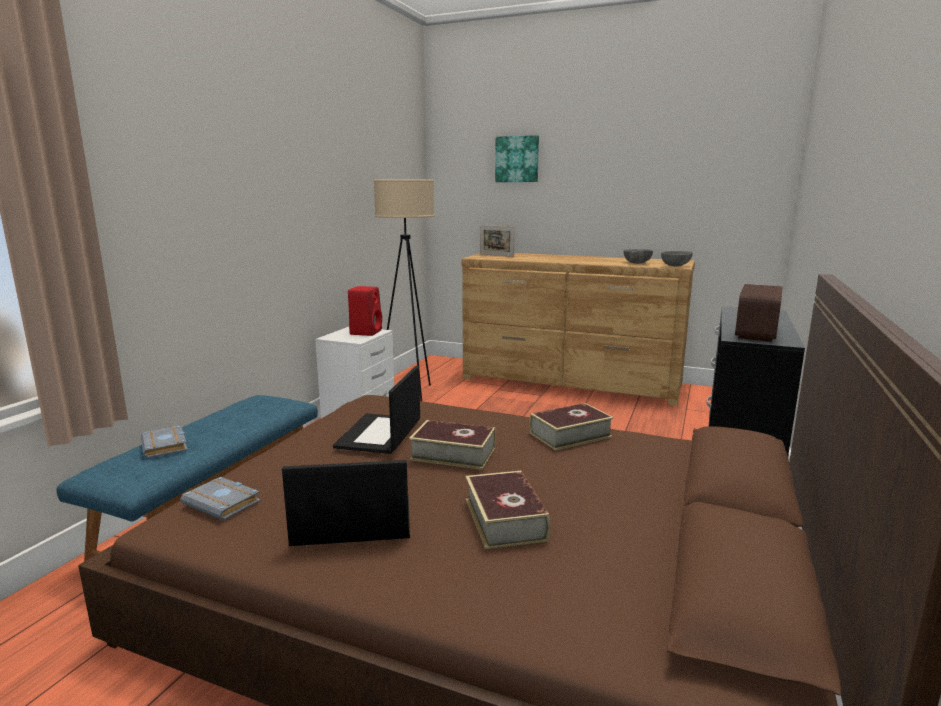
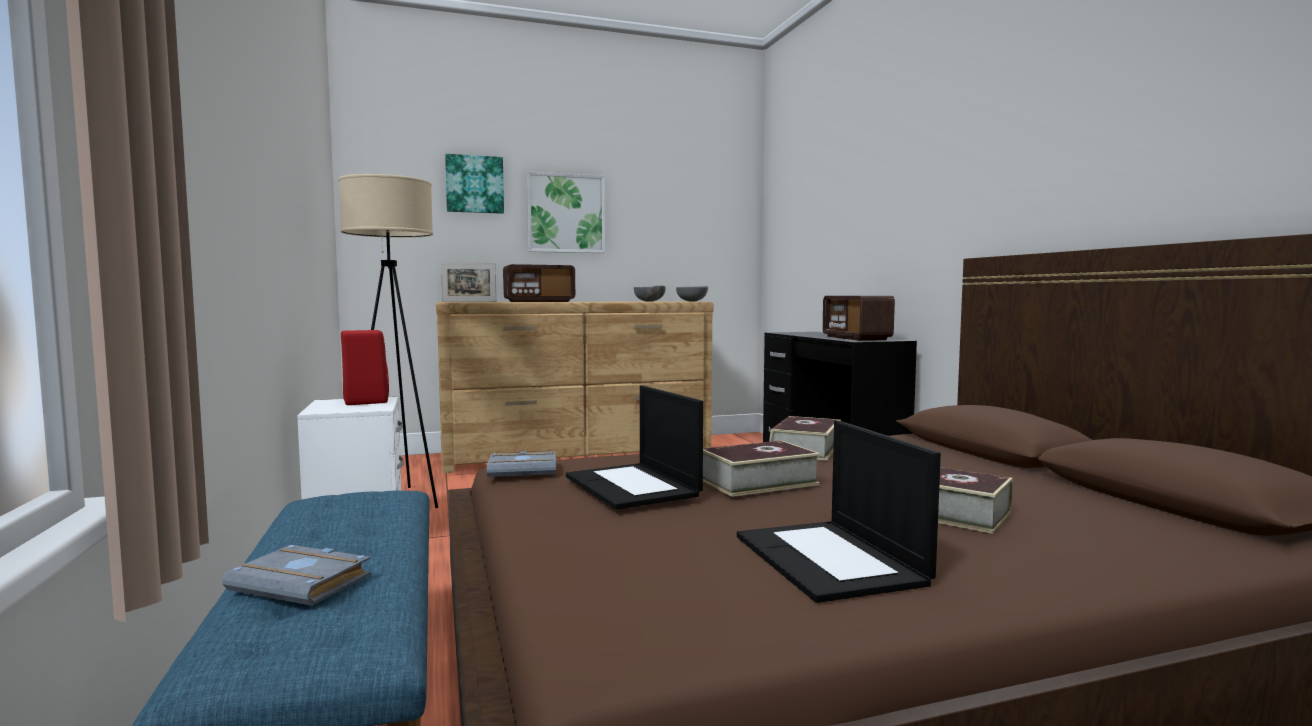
camera: 40 degrees left, 10 degrees down
grey book [181,477,261,521] -> grey book moved to [487,451,556,477]
laptop [282,460,410,546] -> laptop turned 60 degrees counterclockwise [737,420,941,603]
none -> radio [503,264,575,302]
none -> picture [527,172,605,253]

